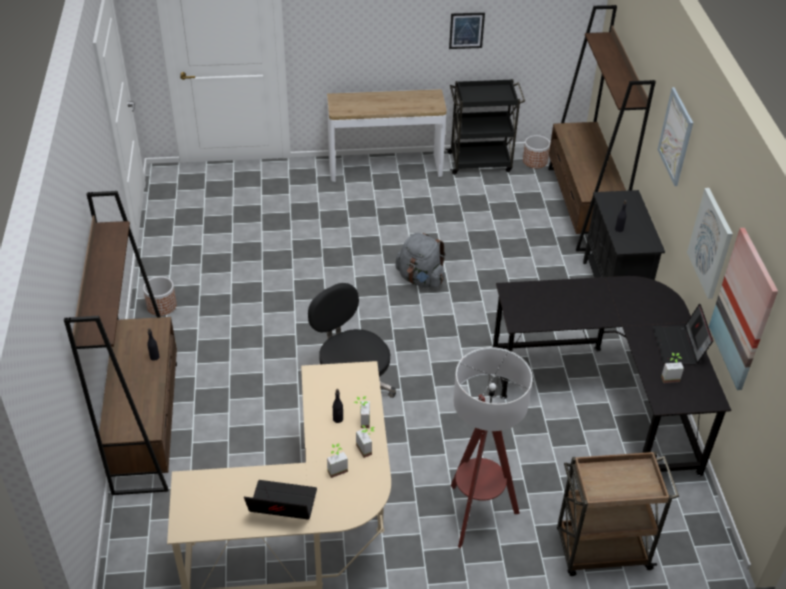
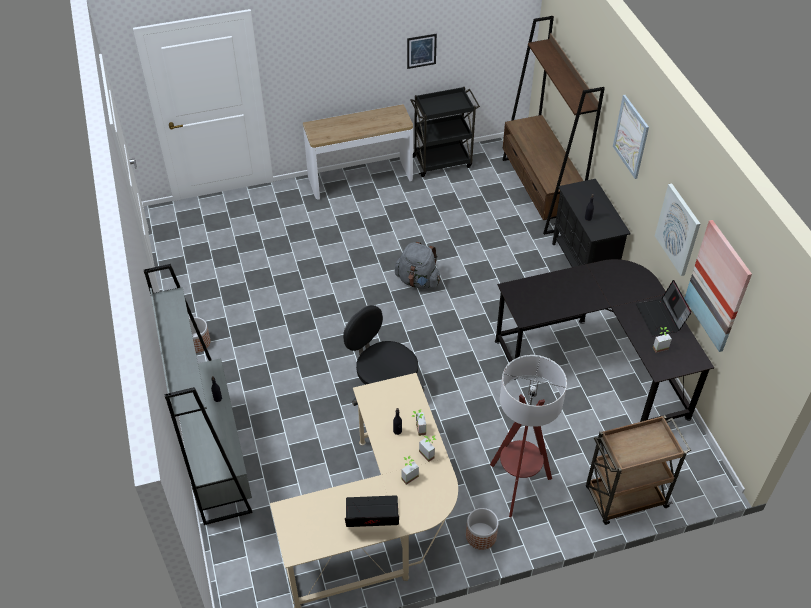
camera: 10 degrees left, 5 degrees up
brown bookcase [64,191,177,495] -> grey bookcase [144,264,253,525]
planter [523,135,550,168] -> planter moved to [466,508,499,550]

